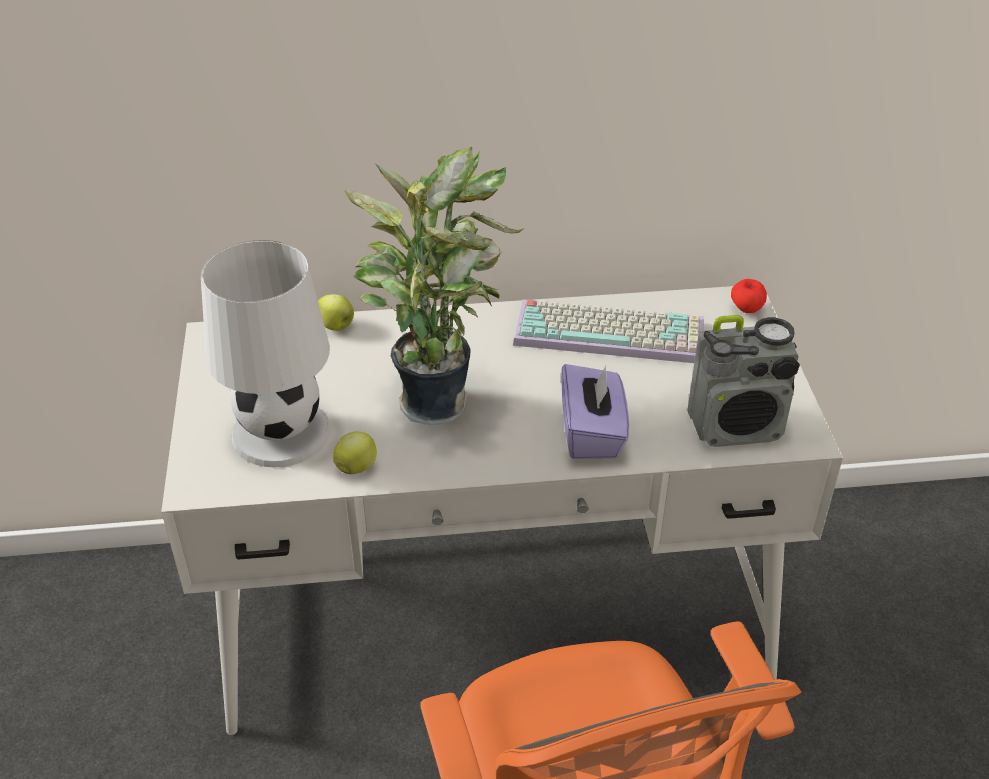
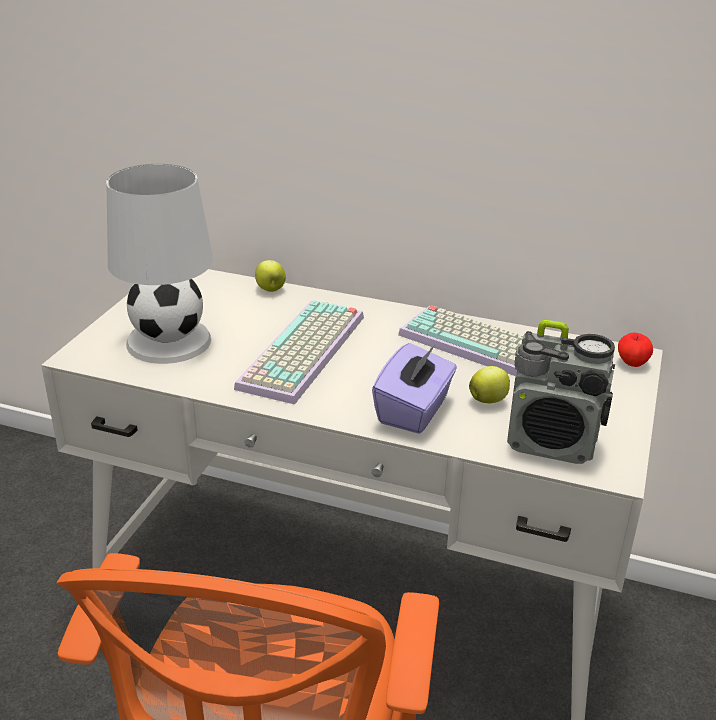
camera: 25 degrees right, 10 degrees down
apple [333,432,377,474] -> apple moved to [469,366,510,403]
potted plant [345,147,524,426] -> keyboard [234,300,364,405]

